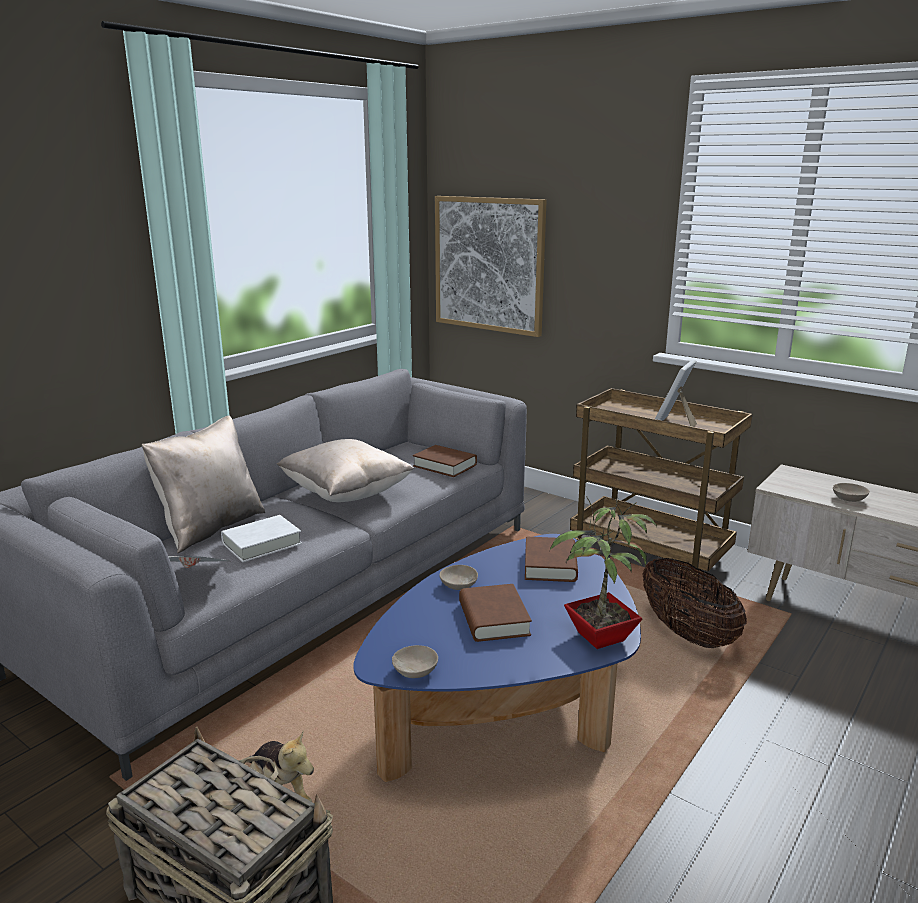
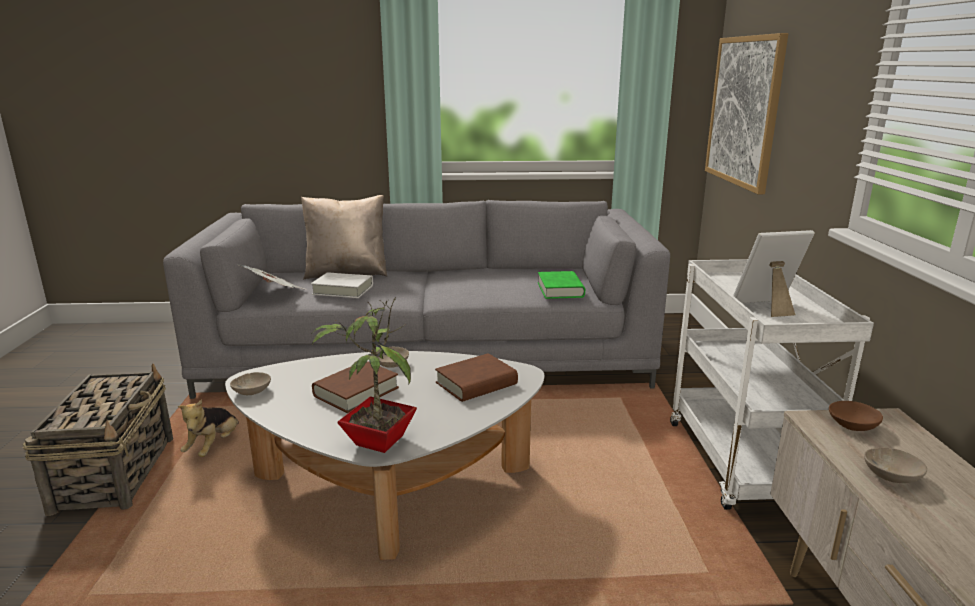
camera: 50 degrees right, 0 degrees up
beige pillow [277,439,414,502] -> none
blue coffee table [353,534,641,782] -> white coffee table [225,351,544,560]
brown book [413,445,477,477] -> green book [538,271,585,299]
brown cart [570,388,752,584] -> white cart [670,259,874,510]
basket [643,558,747,648] -> none
none -> brown bowl [829,401,883,431]

